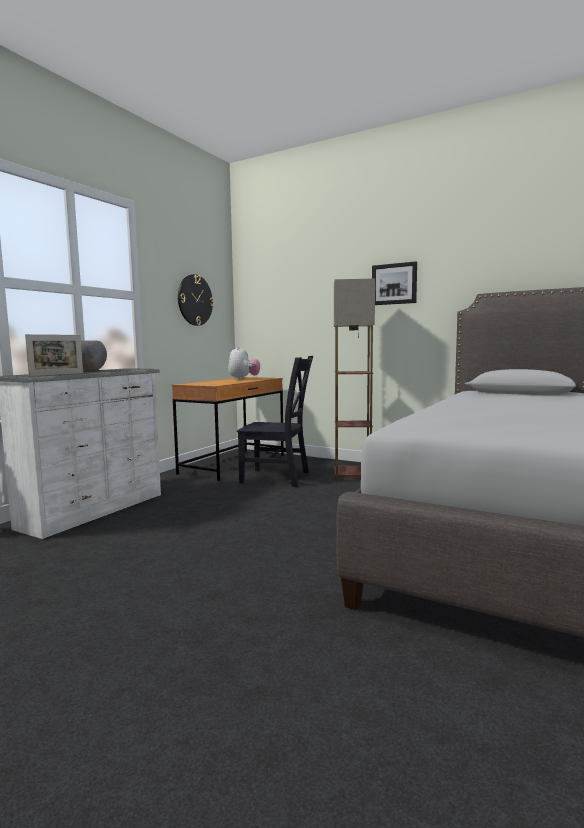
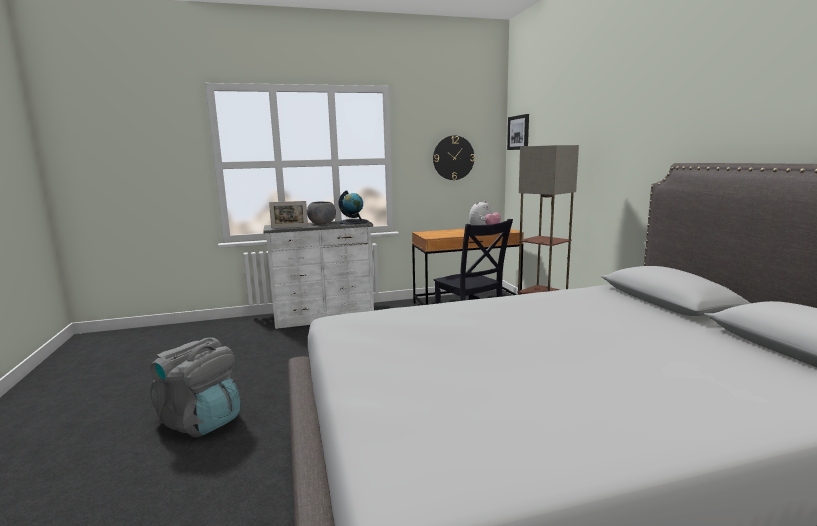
camera: 45 degrees right, 5 degrees up
picture [372,261,417,305] -> picture moved to [507,114,529,150]
none -> grey backpack [150,338,240,437]
none -> globe [339,190,368,224]

